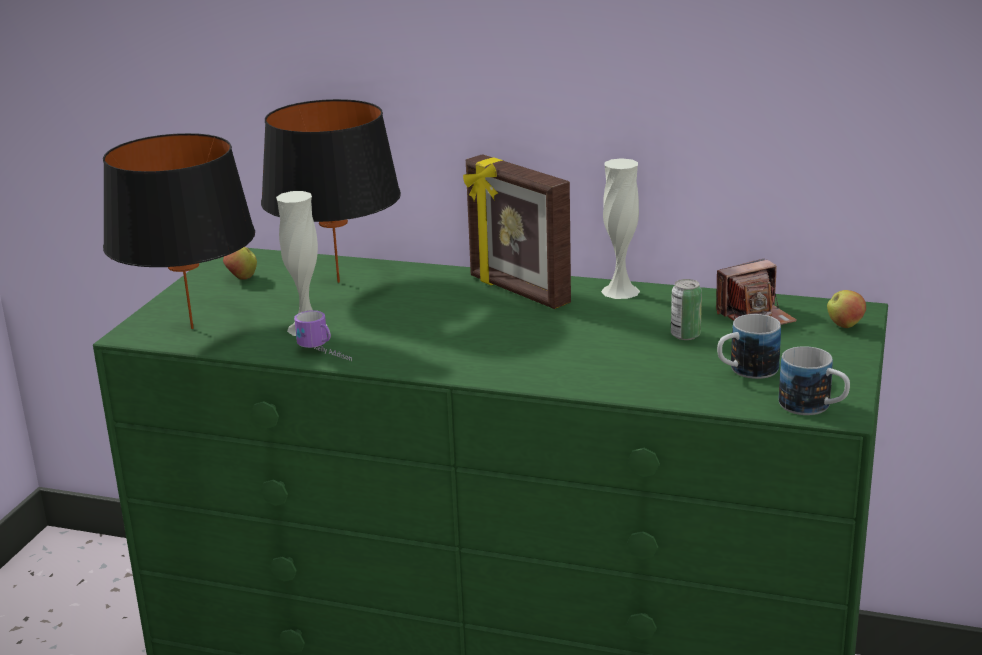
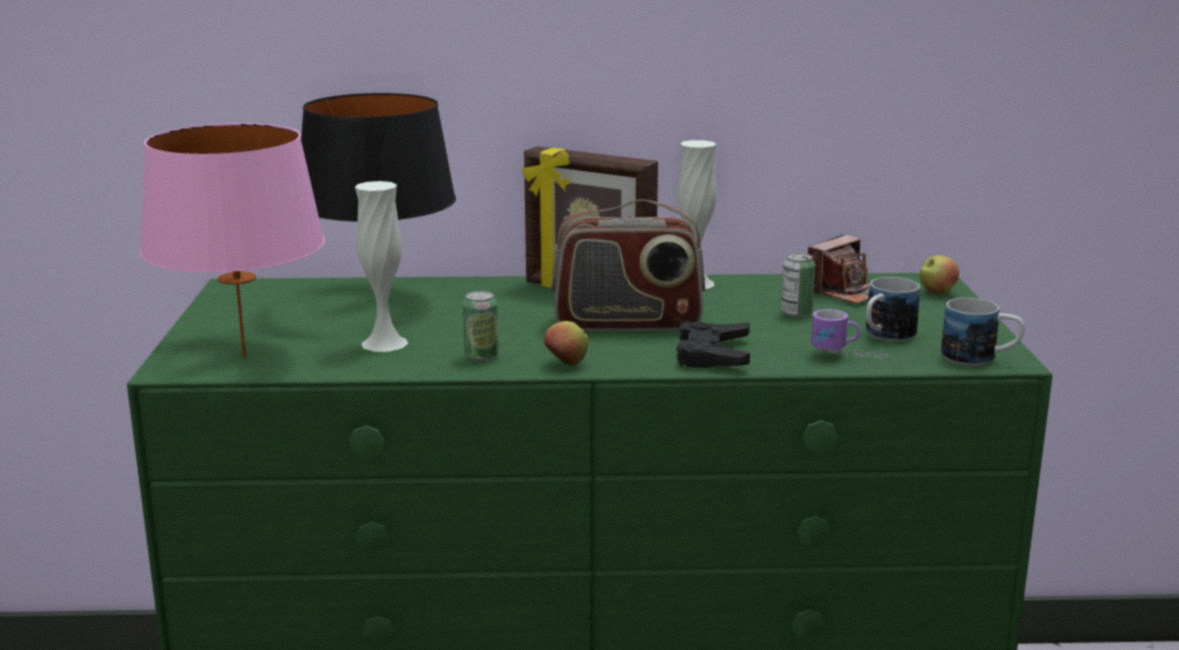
camera: 20 degrees left, 5 degrees down
black table lamp [103,133,255,329] -> pink table lamp [139,123,325,357]
apple [223,247,257,280] -> apple moved to [544,321,588,365]
mug [294,310,352,361] -> mug moved to [811,309,889,360]
none -> can [463,291,499,361]
none -> radio [551,199,705,331]
none -> black game controller [676,321,750,368]

